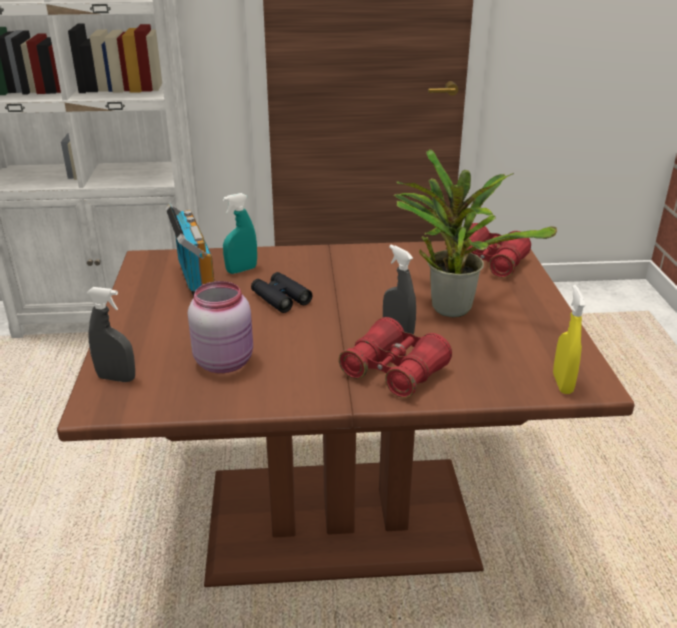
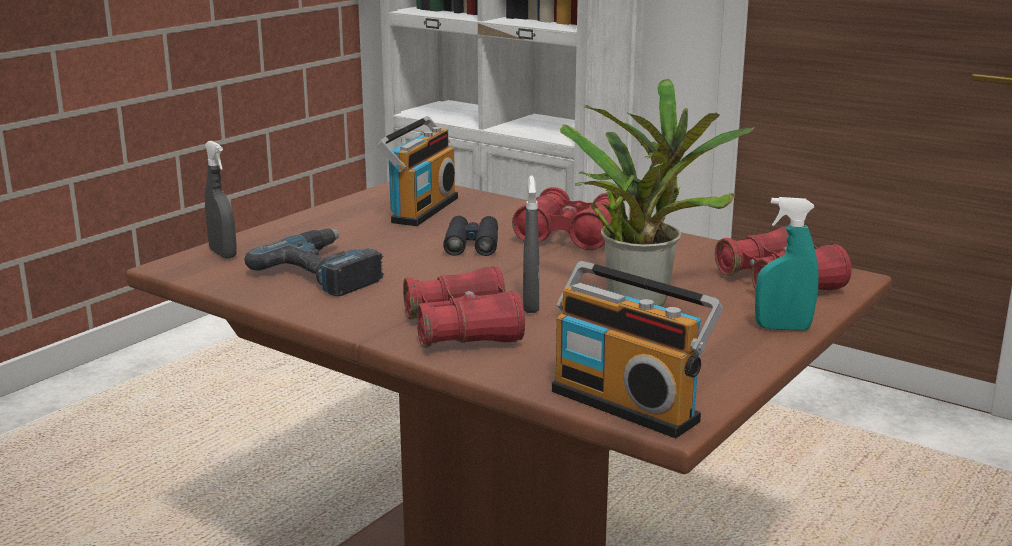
camera: 40 degrees right, 10 degrees down
pink jar [188,281,253,373] -> power drill [244,228,384,296]
turquoise spray bottle [223,193,257,274] -> turquoise spray bottle moved to [755,197,819,331]
yellow spray bottle [553,285,586,394] -> radio [552,261,723,438]
none -> red binoculars [512,187,625,250]

